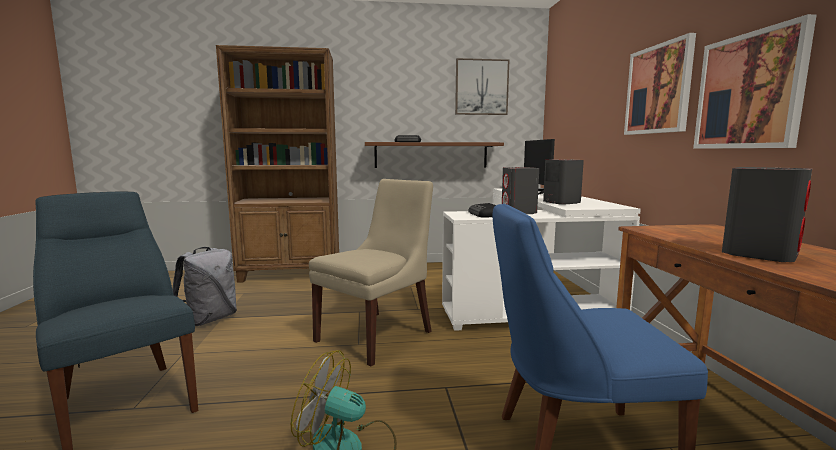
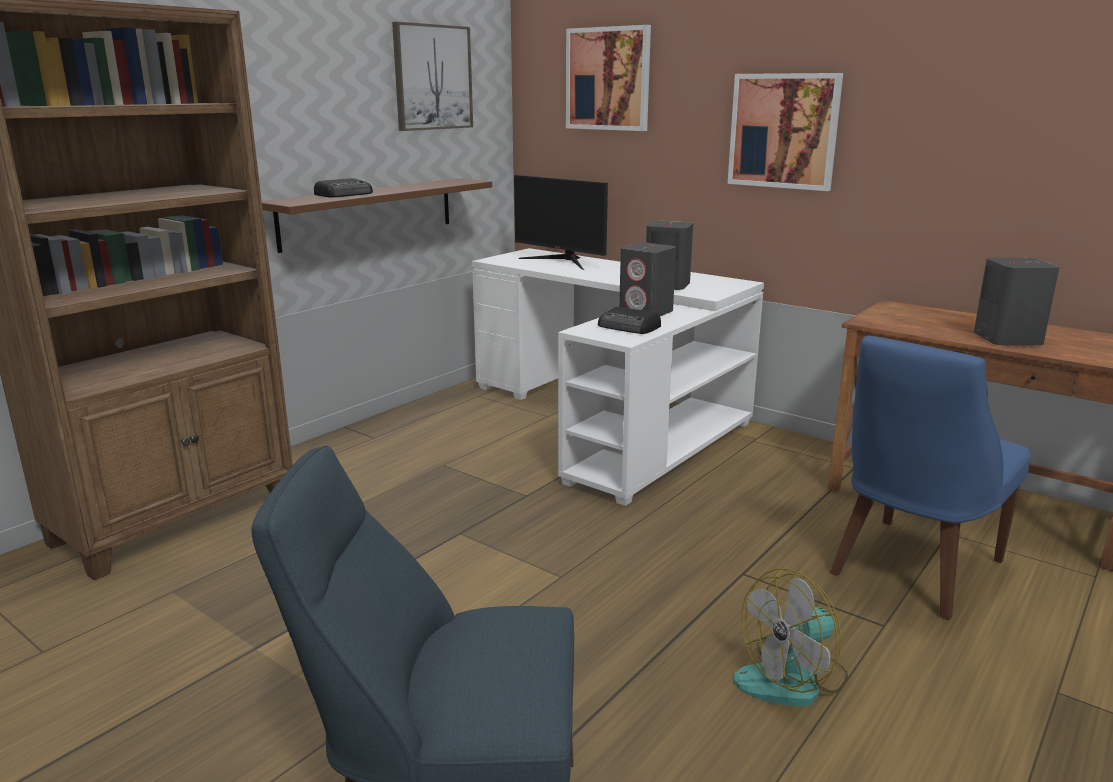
camera: 45 degrees left, 10 degrees up
grey backpack [172,247,237,326] -> none
beige chair [309,179,433,366] -> none
picture [693,14,816,149] -> picture moved to [566,25,651,131]

